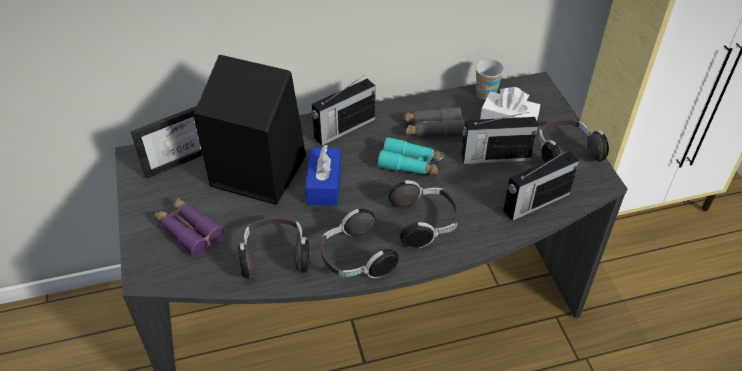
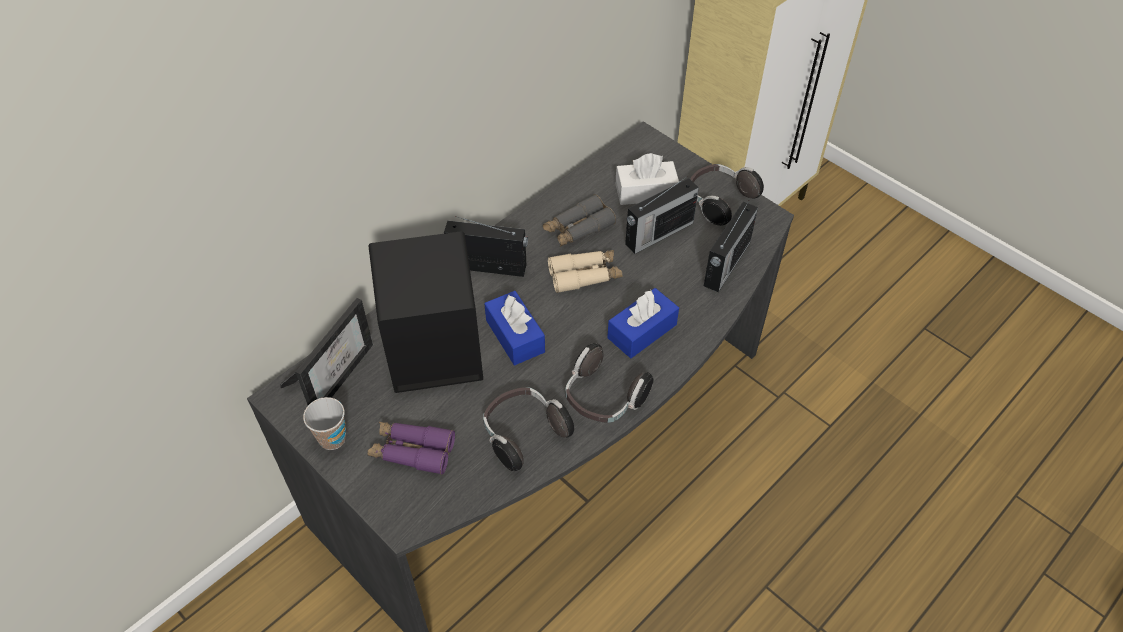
camera: 30 degrees left, 5 degrees up
radio [311,75,376,146] -> radio turned 105 degrees counterclockwise [444,216,528,277]
turquoise binoculars [378,137,445,176] -> beige binoculars [548,250,622,293]
headphones [389,180,459,248] -> blue tissue box [607,288,679,358]
cup [475,59,504,99] -> cup moved to [303,397,346,450]

